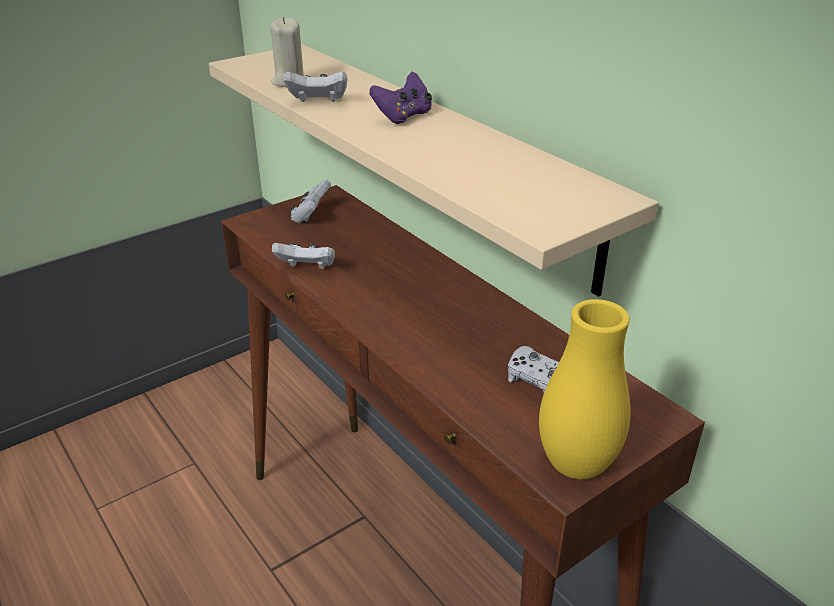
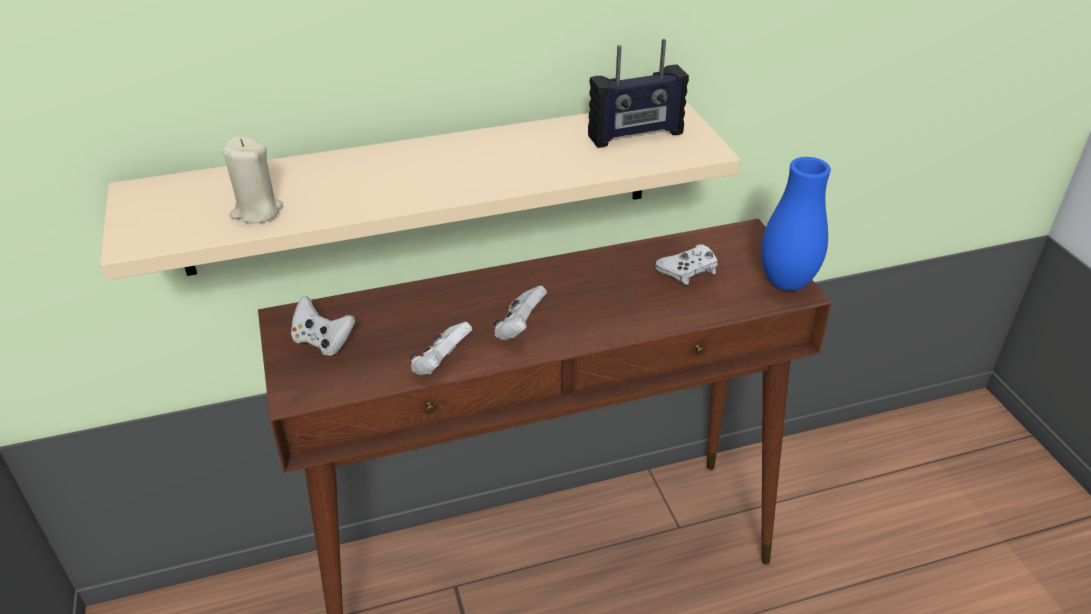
camera: 70 degrees left, 5 degrees up
white game controller [283,71,348,102] -> white game controller moved to [493,286,547,340]
purple game controller [369,71,432,124] -> none
yellow vase [539,299,631,479] -> blue vase [761,157,831,291]
none -> radio [588,39,689,148]

